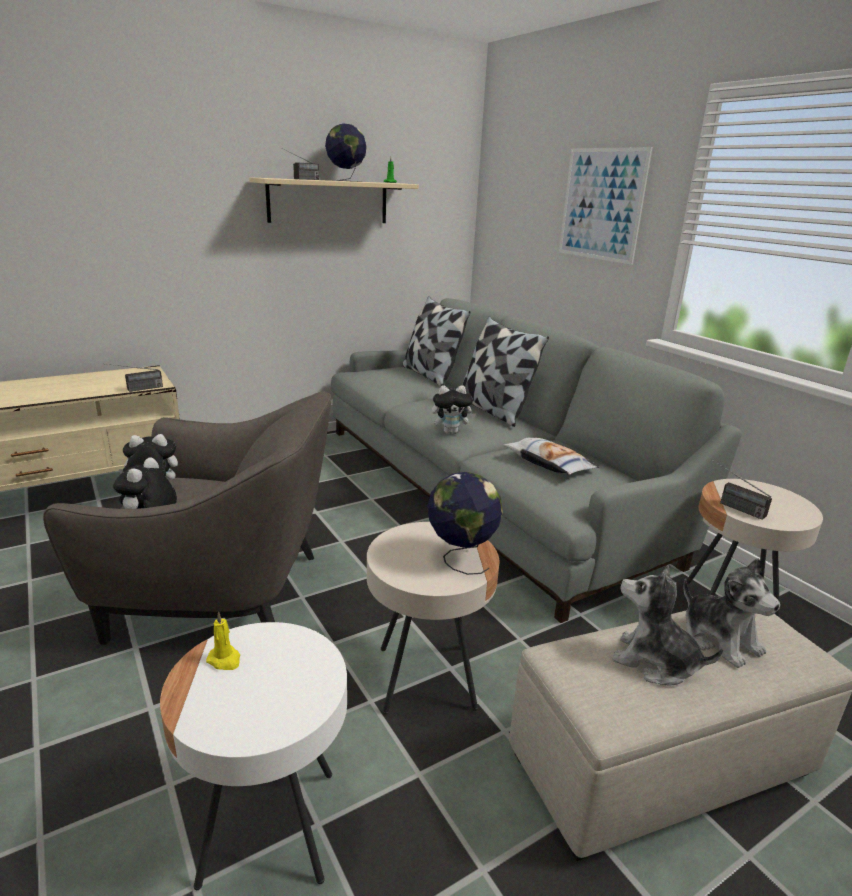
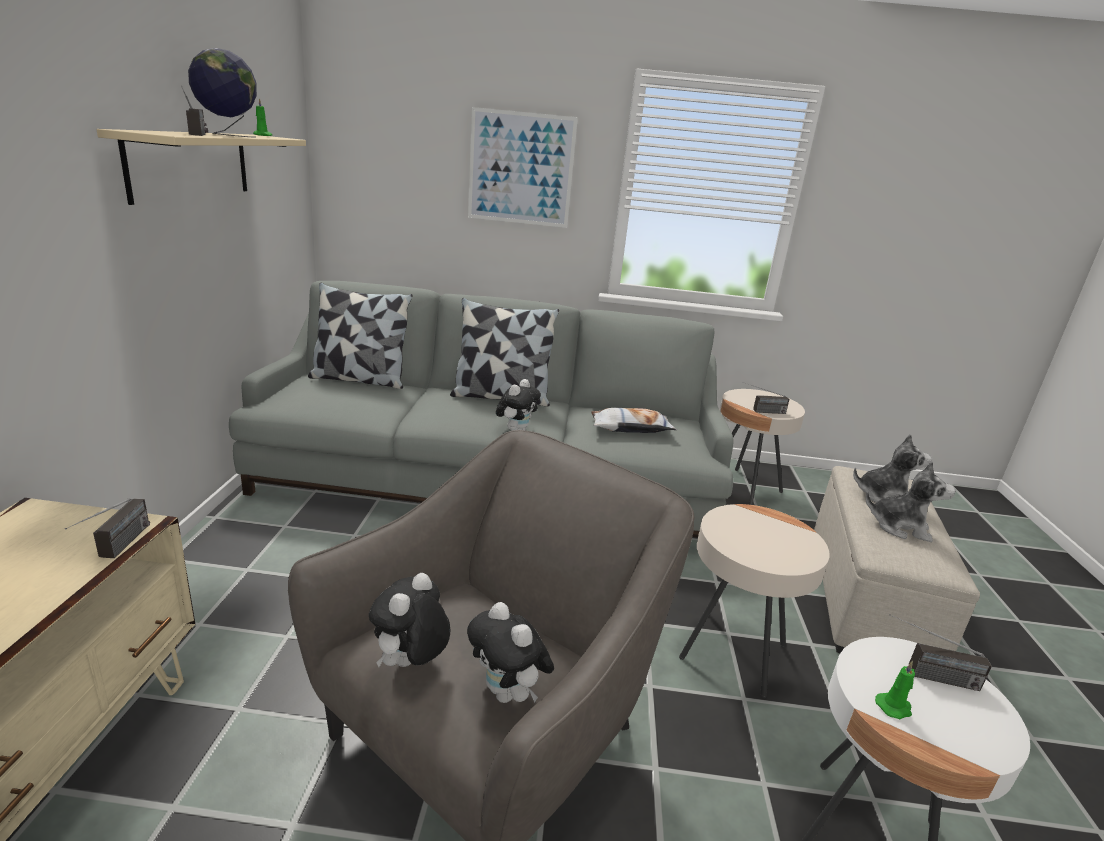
camera: 55 degrees left, 0 degrees up
yellow candle [206,611,240,670] -> green candle [875,661,915,719]
globe [427,472,503,575] -> none
plush toy [612,565,724,686] -> plush toy turned 135 degrees counterclockwise [865,461,956,542]
none -> radio [889,614,992,691]

